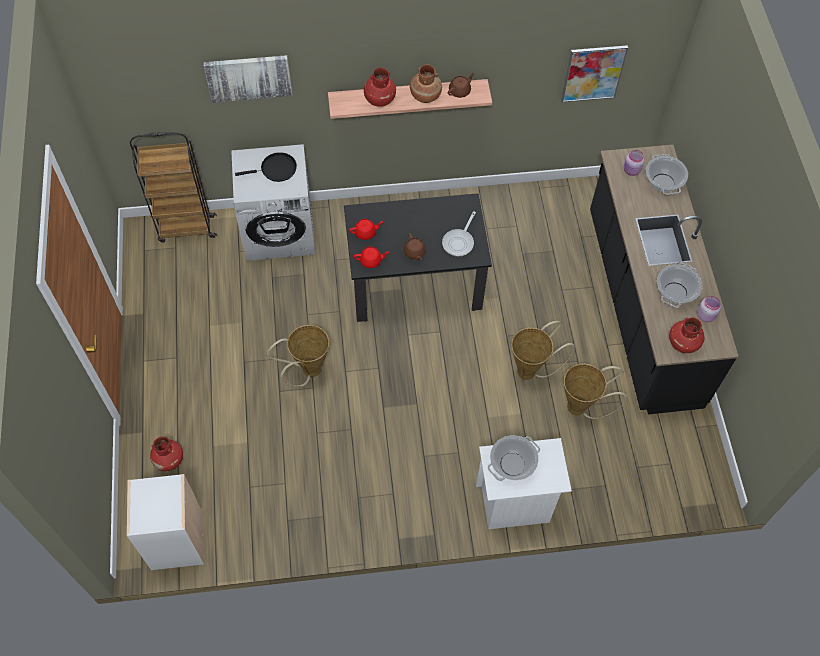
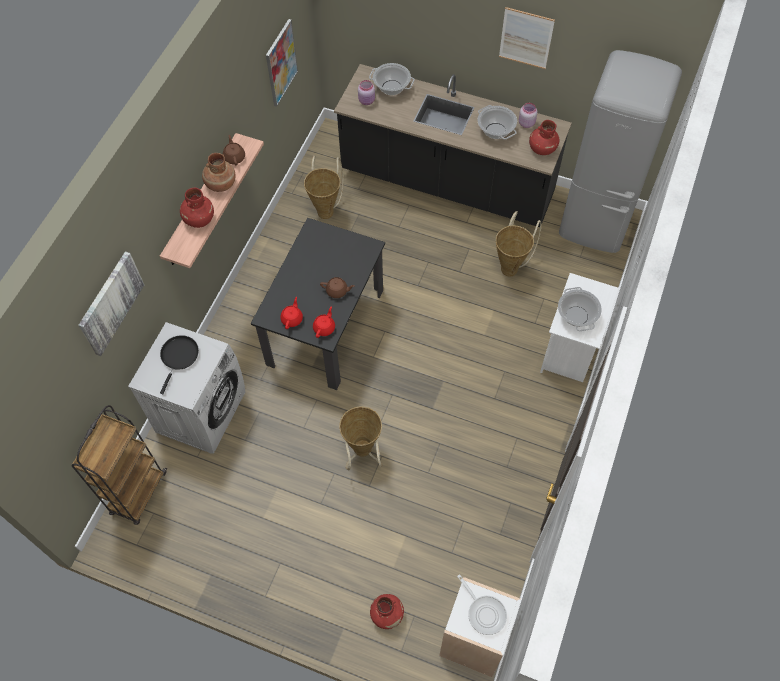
camera: 60 degrees left, 0 degrees up
frying pan [442,211,476,256] -> frying pan moved to [457,574,507,635]
basket [511,321,575,380] -> basket moved to [304,156,343,219]
none -> picture [499,7,555,69]
none -> grey fridge [559,50,682,253]

